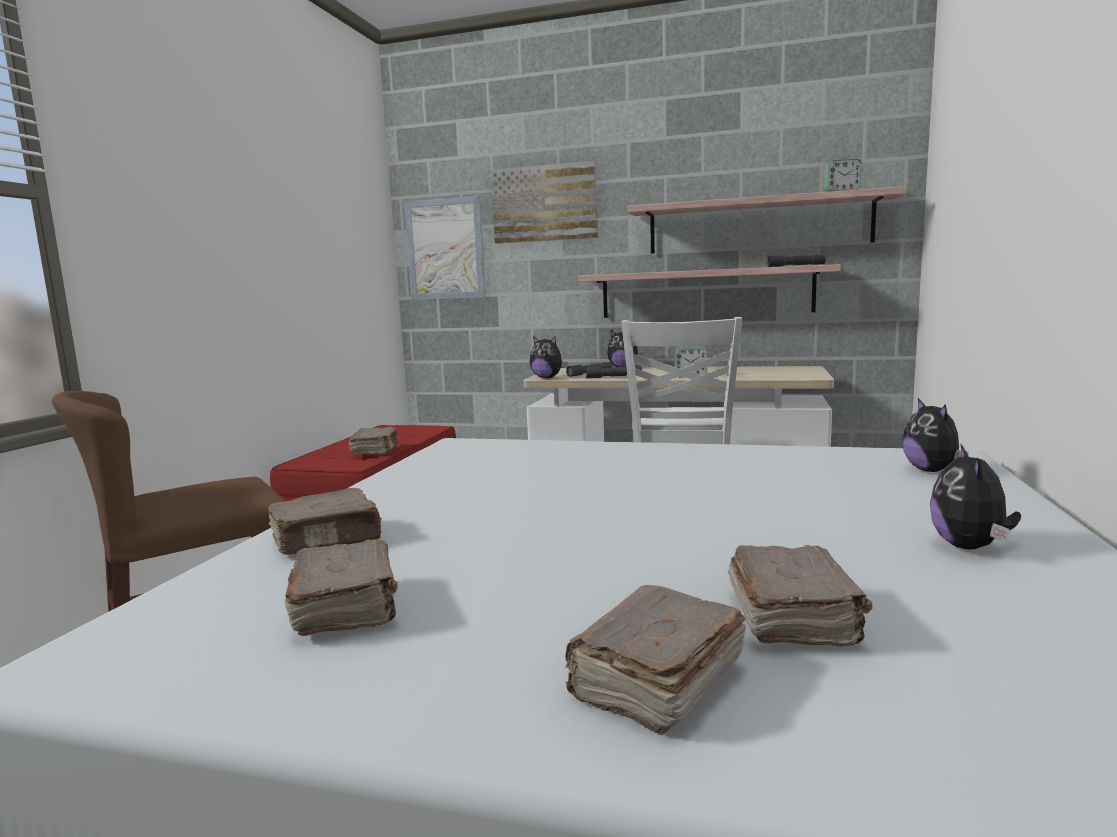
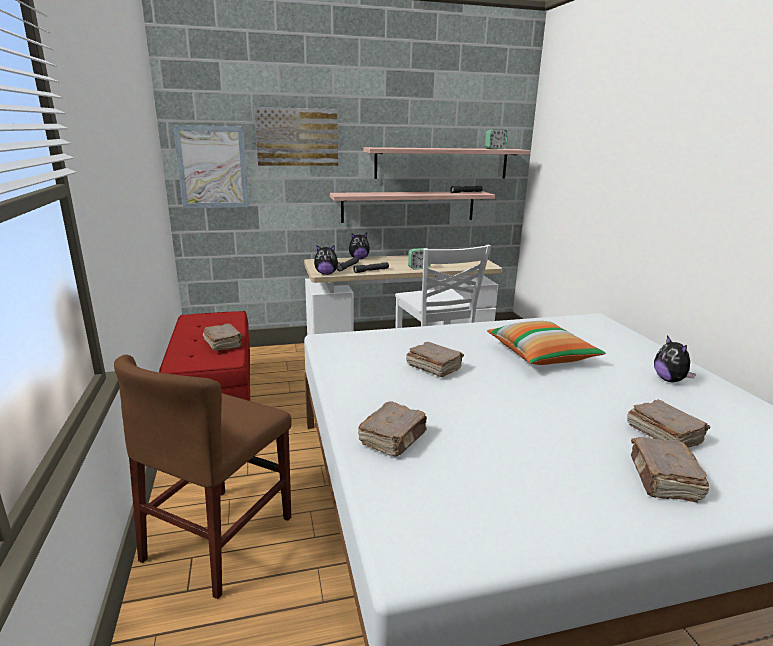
camera: 30 degrees left, 10 degrees up
brown book [285,539,398,636] -> brown book moved to [406,341,464,377]
plush toy [902,398,969,472] -> none
none -> pillow [487,321,606,365]

